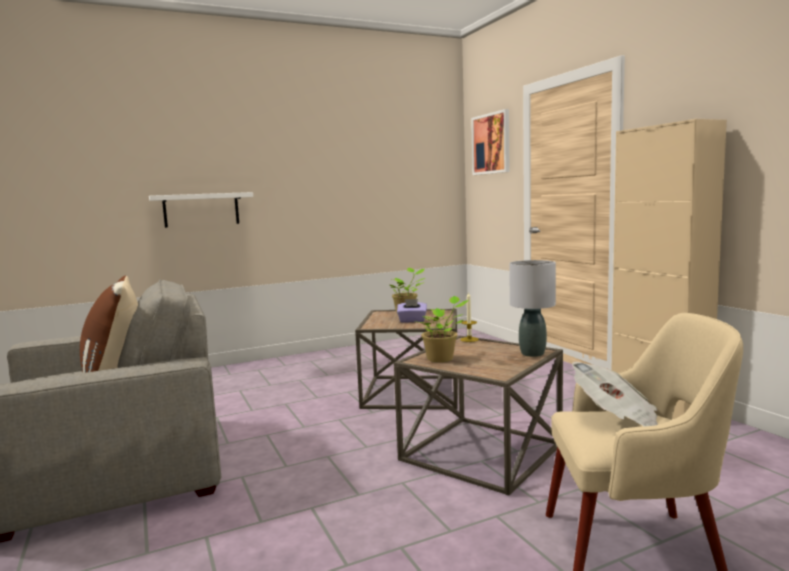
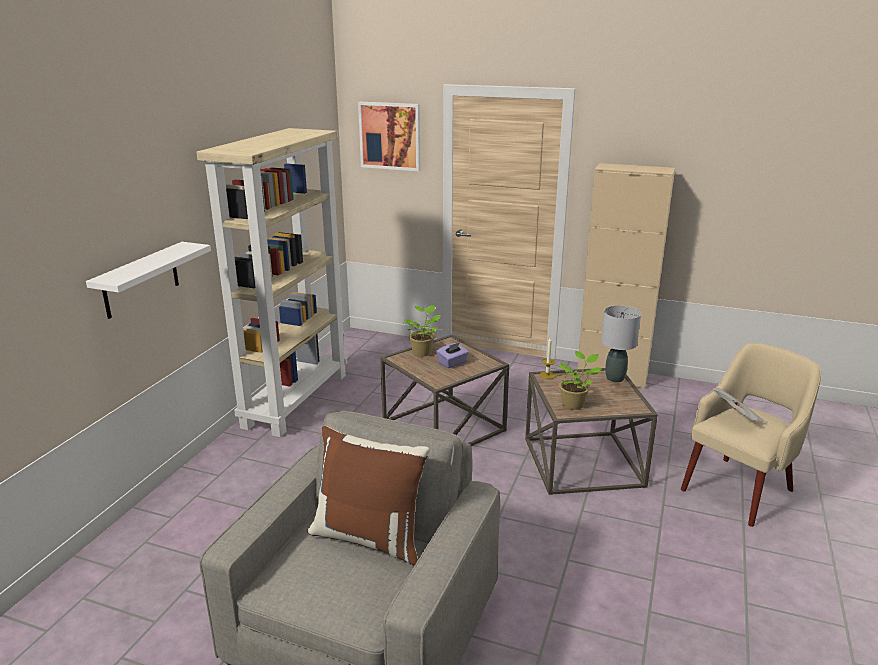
camera: 45 degrees left, 15 degrees up
none -> beige bookcase [196,128,348,437]

